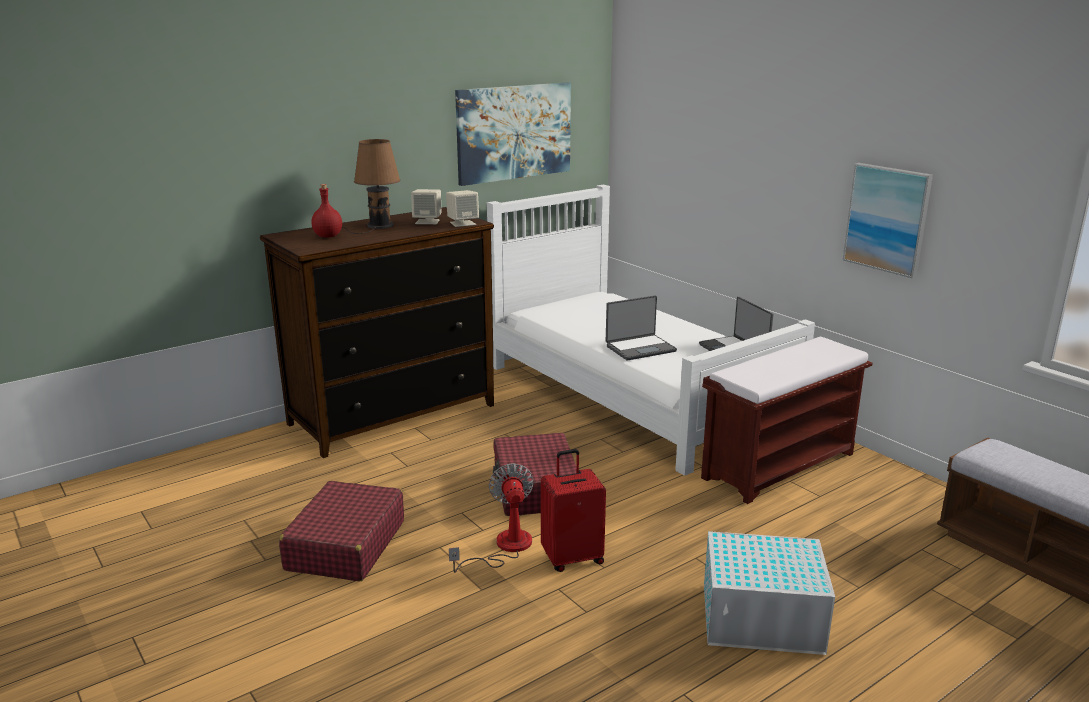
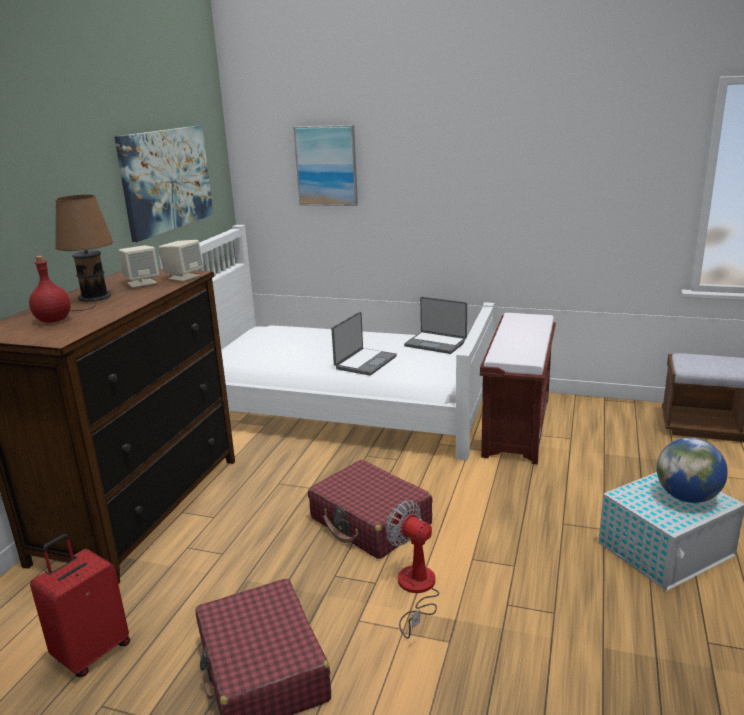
camera: 35 degrees left, 0 degrees up
red suitcase [541,449,606,572] -> red suitcase moved to [30,534,130,677]
picture [843,163,933,278] -> picture moved to [293,125,358,206]
none -> globe [657,438,728,503]

